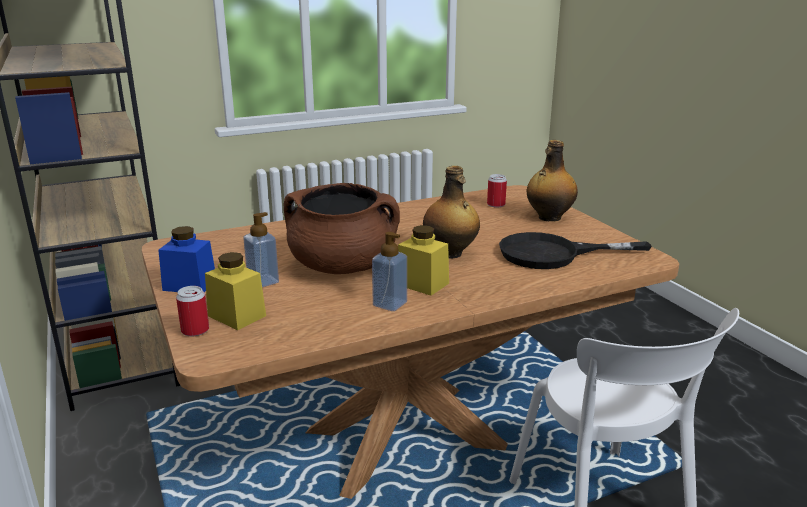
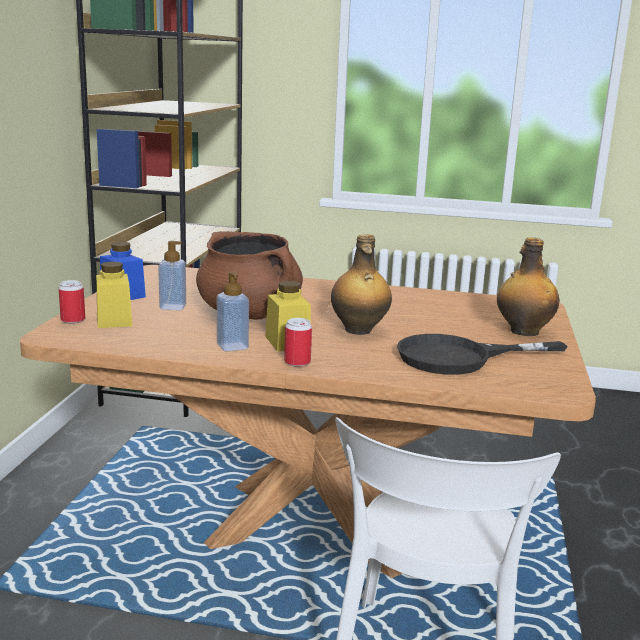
camera: 35 degrees right, 5 degrees down
can [487,174,507,208] -> can moved to [284,318,312,367]
black frying pan [499,232,652,269] -> black frying pan turned 45 degrees counterclockwise [397,334,568,375]

